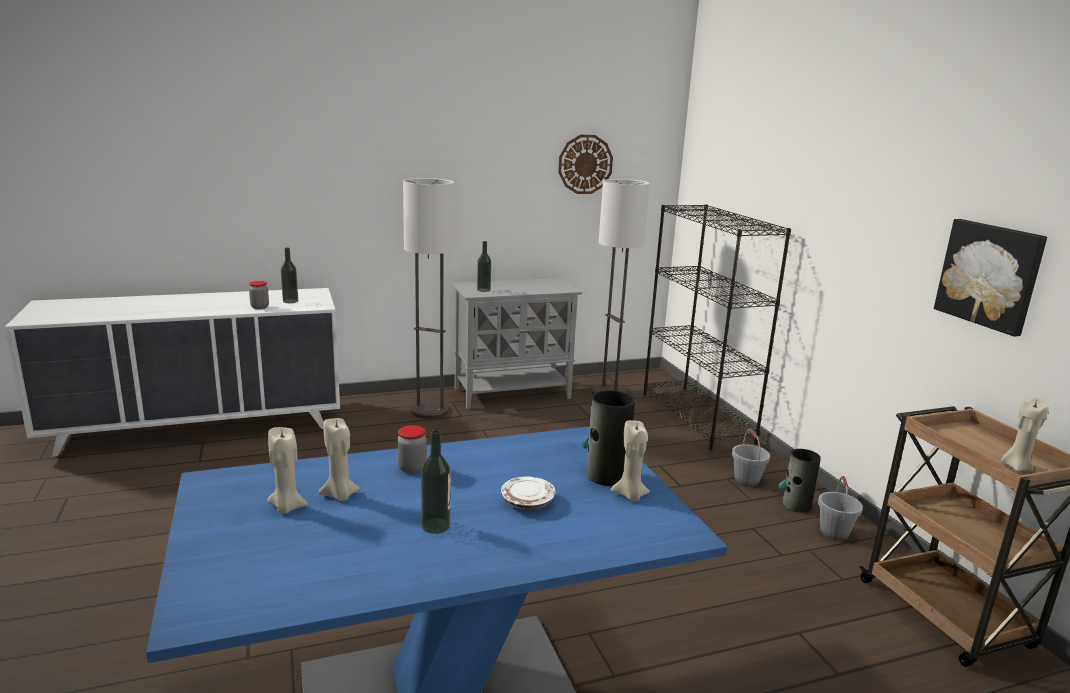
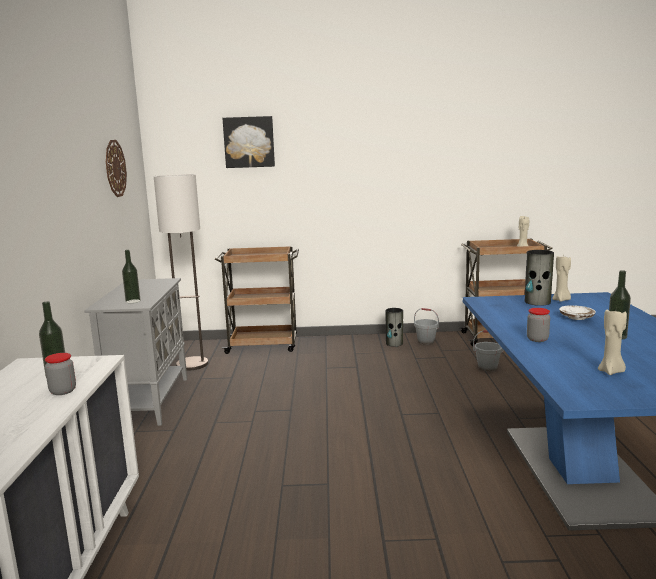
camera: 70 degrees left, 5 degrees down
beige candle [319,418,360,501] -> none
floor lamp [403,178,455,419] -> none
black bookcase [644,204,791,450] -> brown cart [215,246,299,354]
grey bucket [732,429,770,486] -> grey bucket moved to [473,330,504,372]
picture [934,219,1047,337] -> picture moved to [222,116,275,168]

